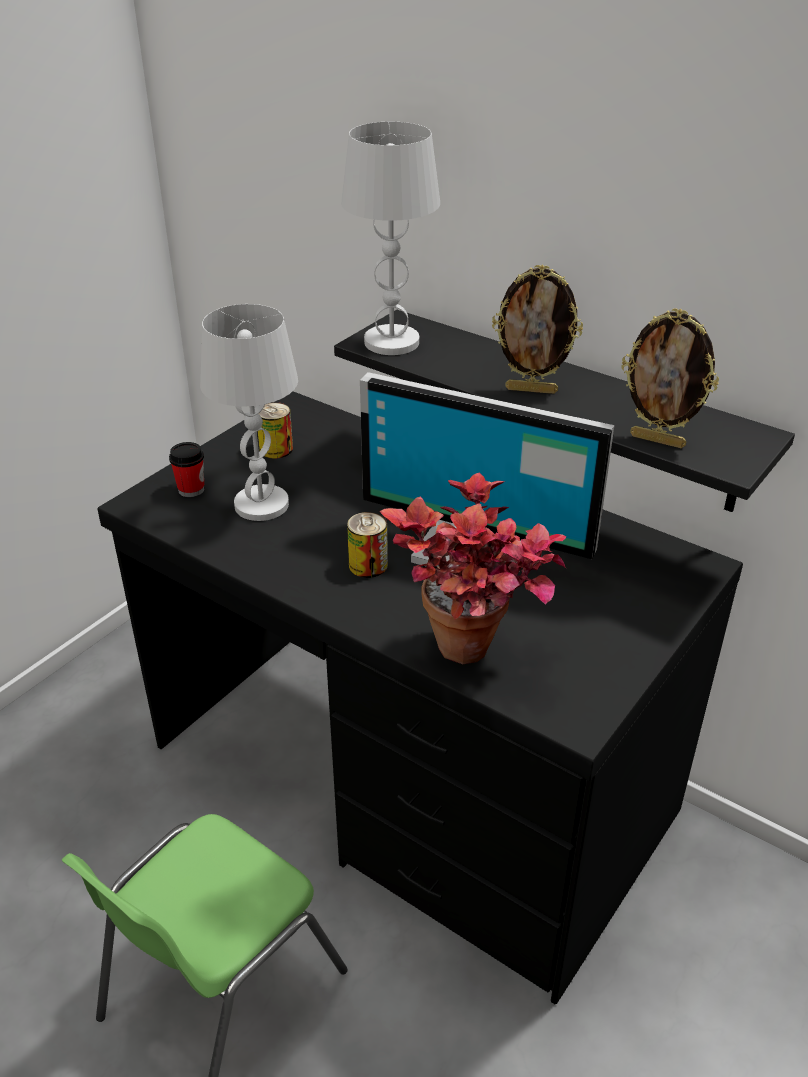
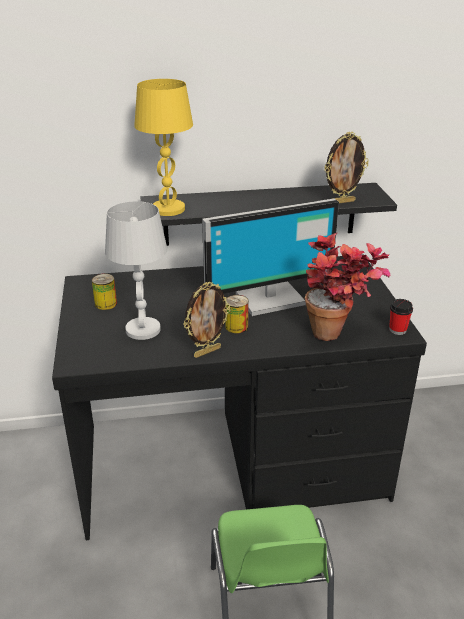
camera: 45 degrees left, 5 degrees down
cup [169,442,204,497] -> cup moved to [389,299,413,335]
white table lamp [341,122,440,355] -> yellow table lamp [134,79,193,216]
picture frame [492,264,583,394] -> picture frame moved to [184,282,230,358]

